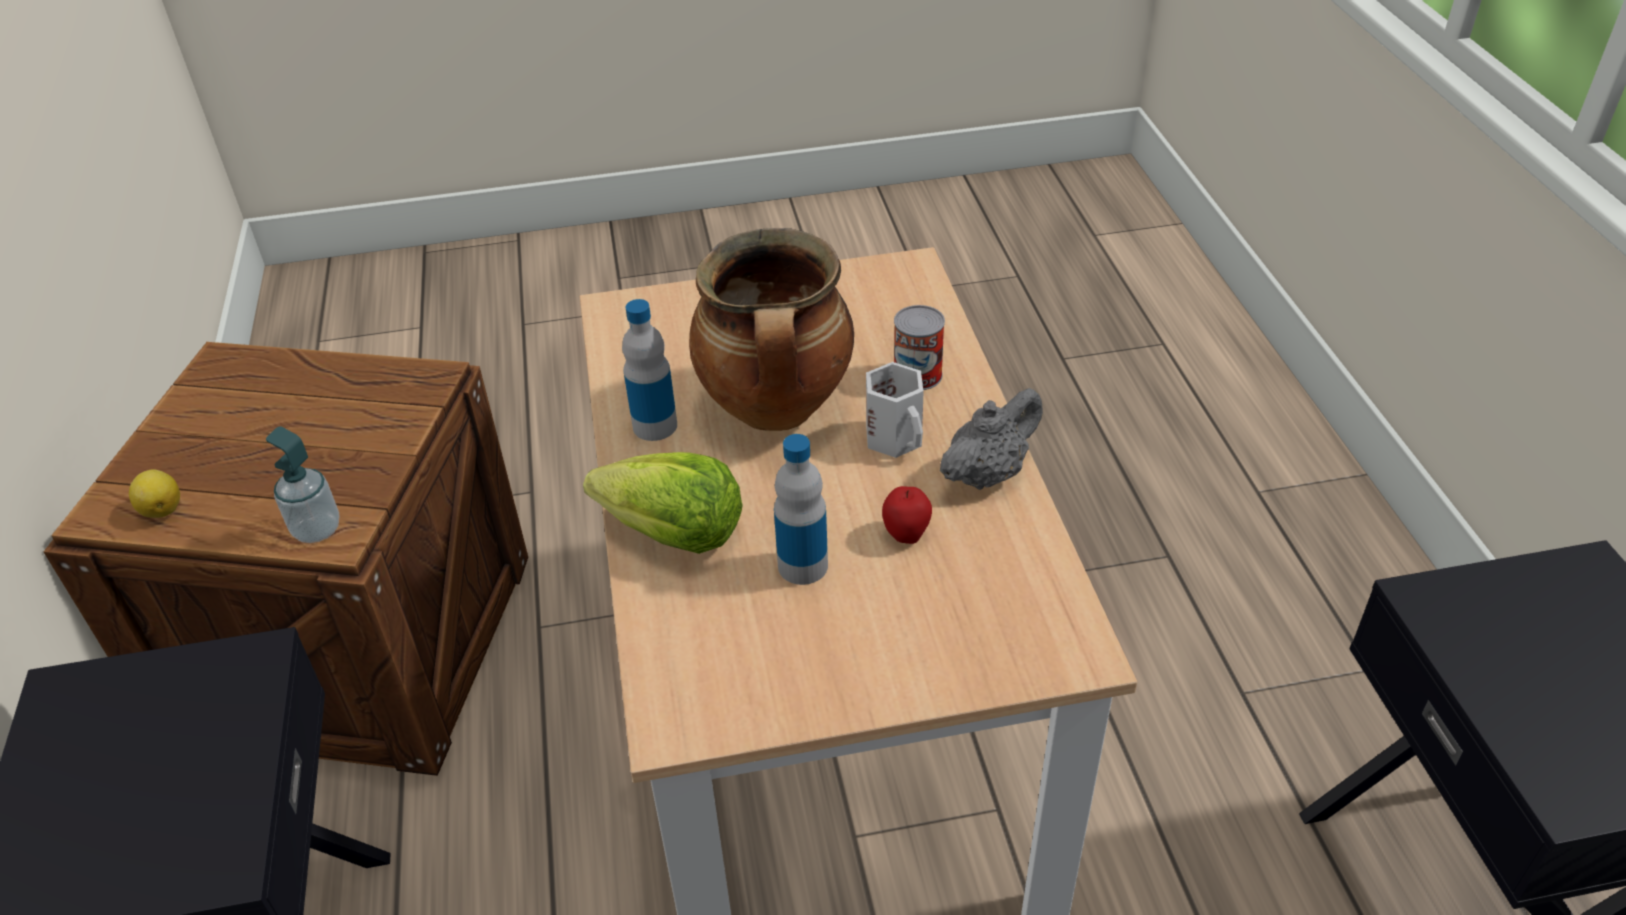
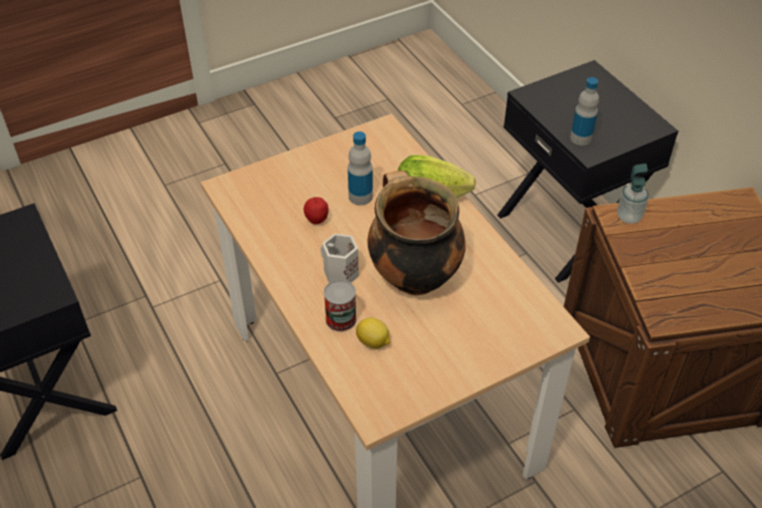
camera: 160 degrees right, 5 degrees up
lemon [129,469,180,518] -> lemon moved to [356,318,390,349]
bottle [622,299,677,441] -> bottle moved to [570,77,599,146]
grey teapot [940,388,1043,490] -> none

